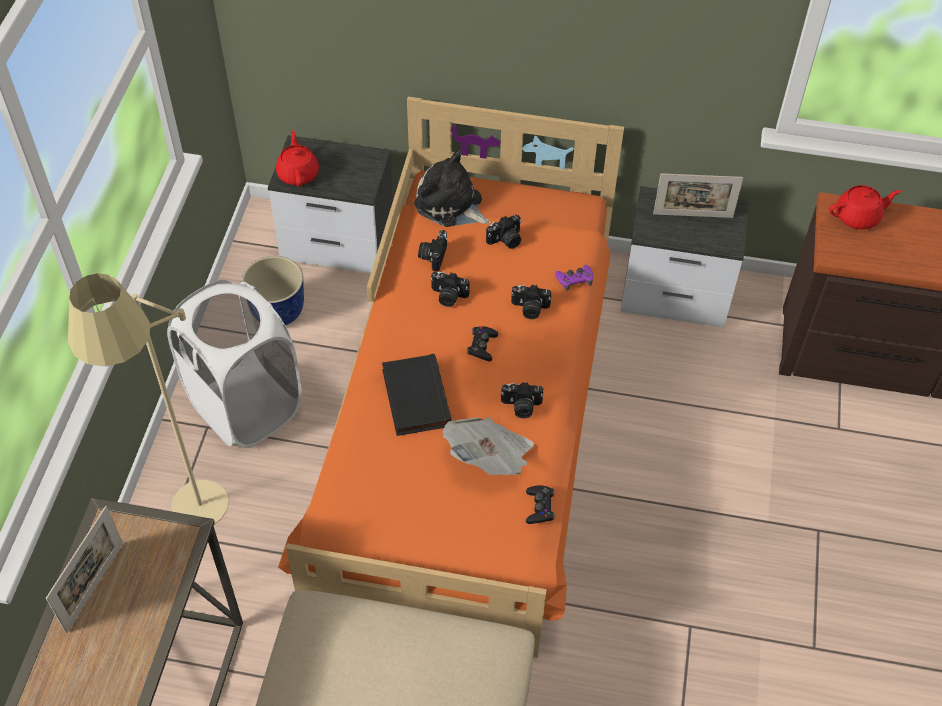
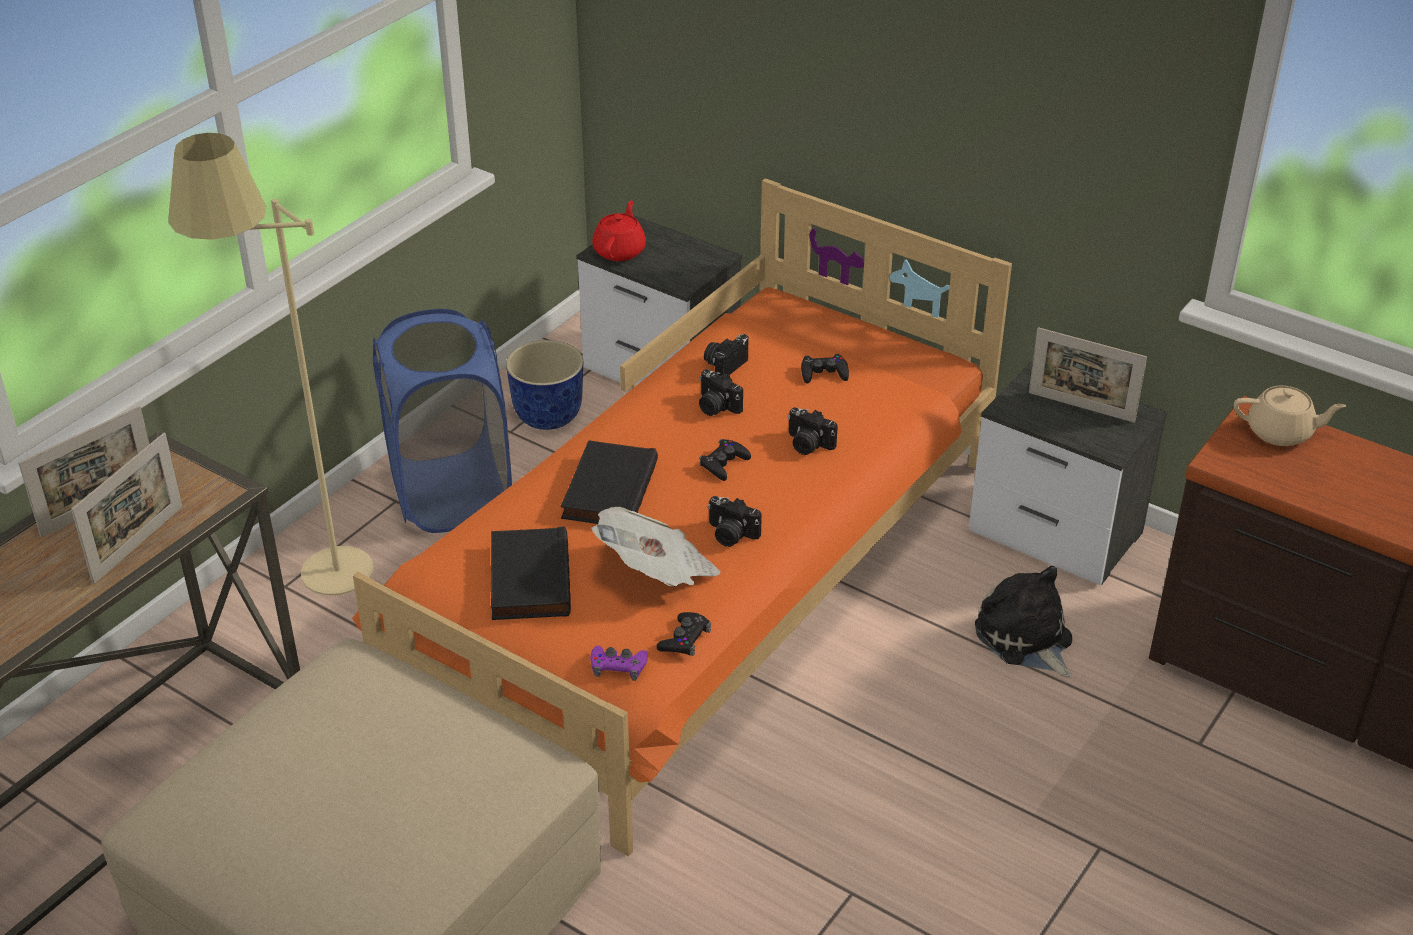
camera: 25 degrees right, 15 degrees down
white laundry basket [167,280,302,448] -> blue laundry basket [373,309,512,533]
plush toy [414,151,490,227] -> plush toy moved to [975,566,1072,678]
camera [486,215,522,249] -> black game controller [801,354,849,384]
purple game controller [555,265,593,291] -> purple game controller moved to [590,646,648,681]
red teapot [829,185,901,229] -> beige teapot [1234,386,1346,446]
none -> picture frame [71,433,183,584]
none -> black book [491,526,571,620]

